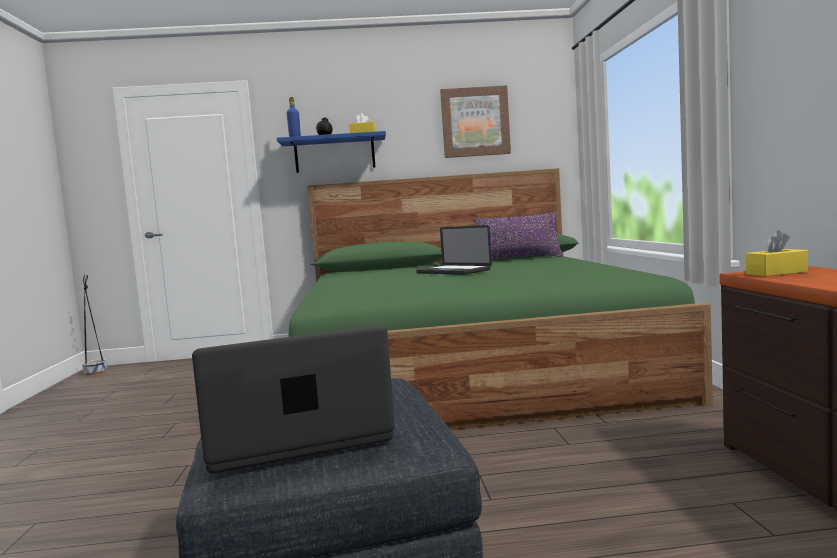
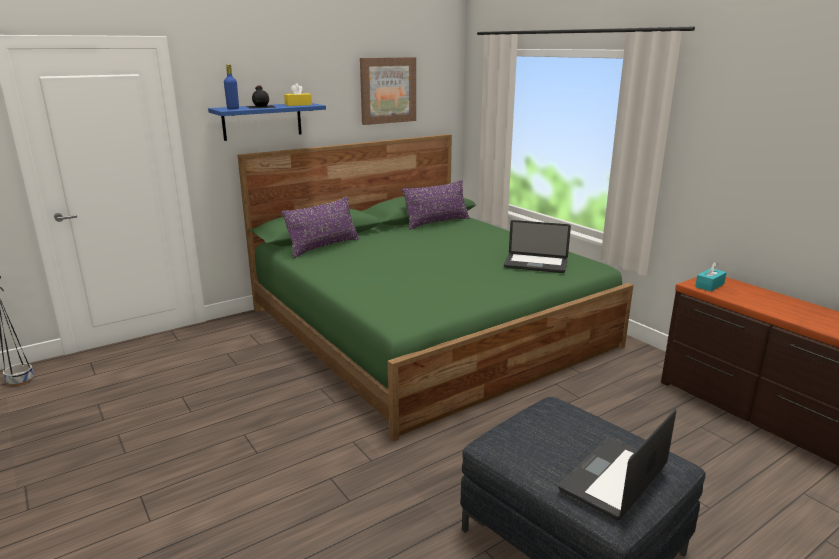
camera: 30 degrees left, 15 degrees up
laptop [416,225,492,275] -> laptop moved to [504,220,571,273]
yellow tissue box [746,231,808,277] -> turquoise tissue box [695,262,727,292]
none -> purple pillow [281,196,360,258]

